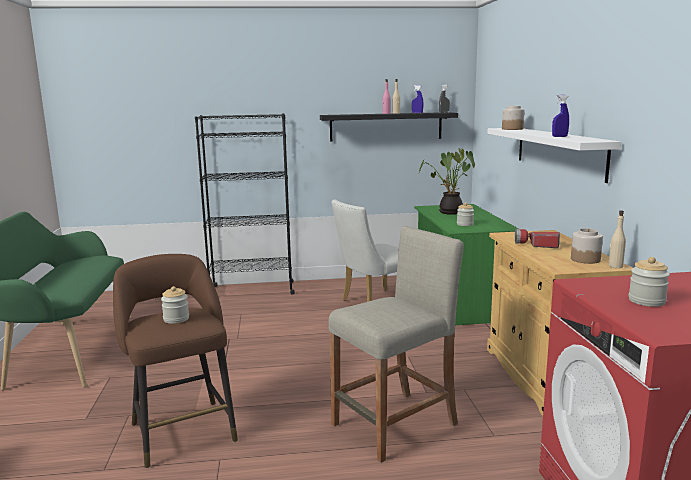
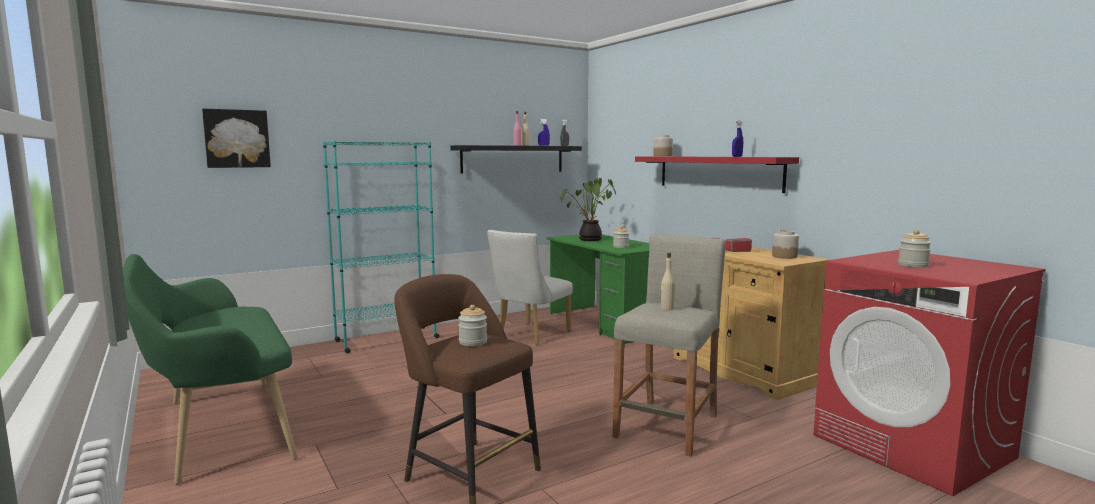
camera: 25 degrees left, 5 degrees down
black bookcase [195,113,295,295] -> turquoise bookcase [323,141,440,353]
white shelf [487,128,621,183] -> red shelf [635,156,799,193]
beige bottle [609,210,626,268] -> beige bottle moved to [661,253,675,310]
none -> picture [202,109,271,168]

